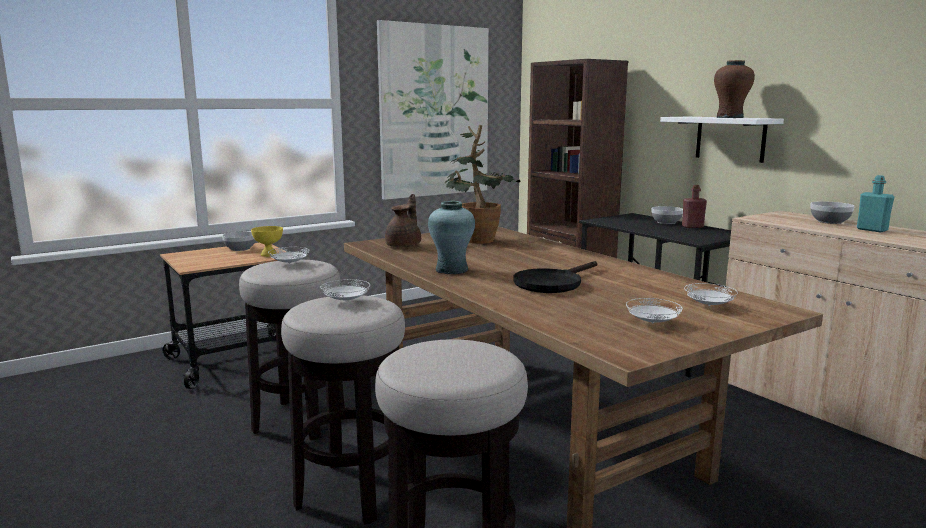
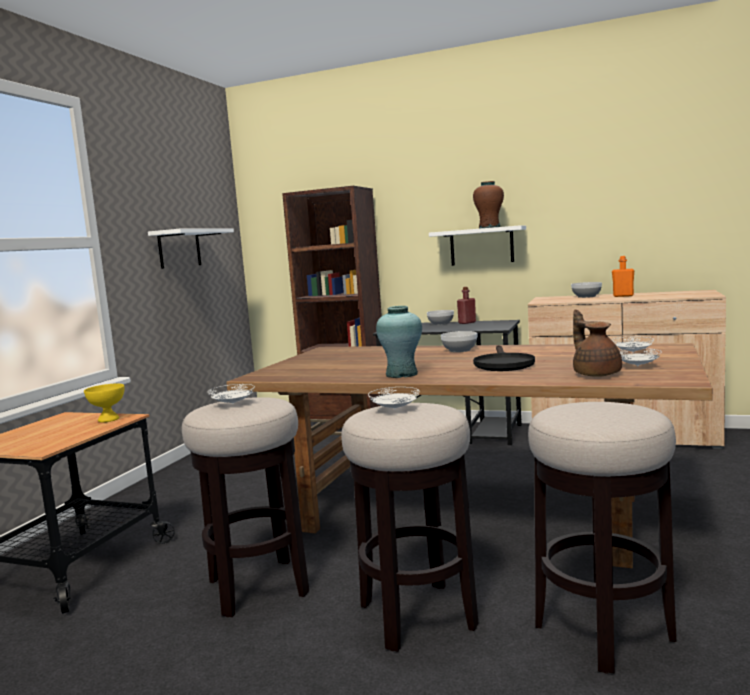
camera: 35 degrees left, 5 degrees down
bowl [222,231,256,251] -> bowl moved to [441,331,477,352]
picture [377,20,489,200] -> white shelf [148,228,234,269]
brown teapot [385,194,421,247] -> brown teapot moved to [573,310,622,377]
potted plant [444,125,521,244] -> none
turquoise bottle [857,175,894,232] -> orange bottle [612,256,634,297]

